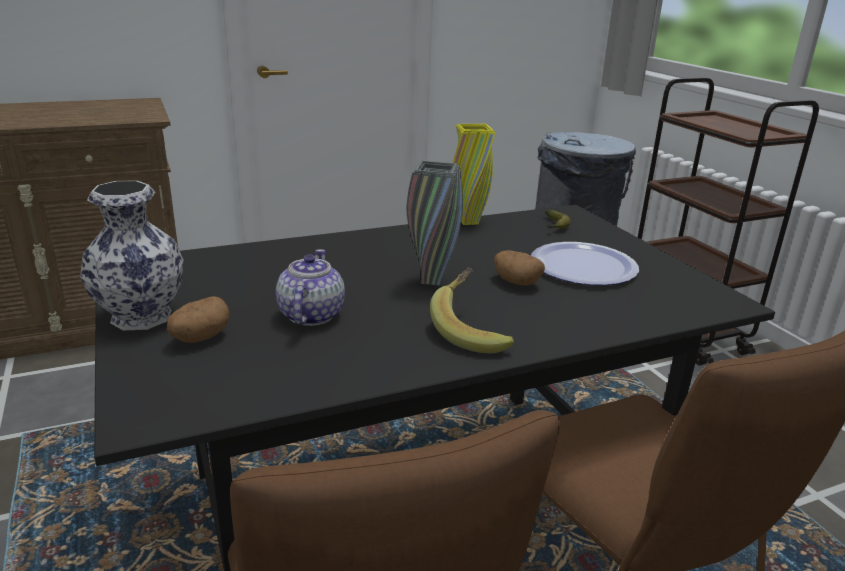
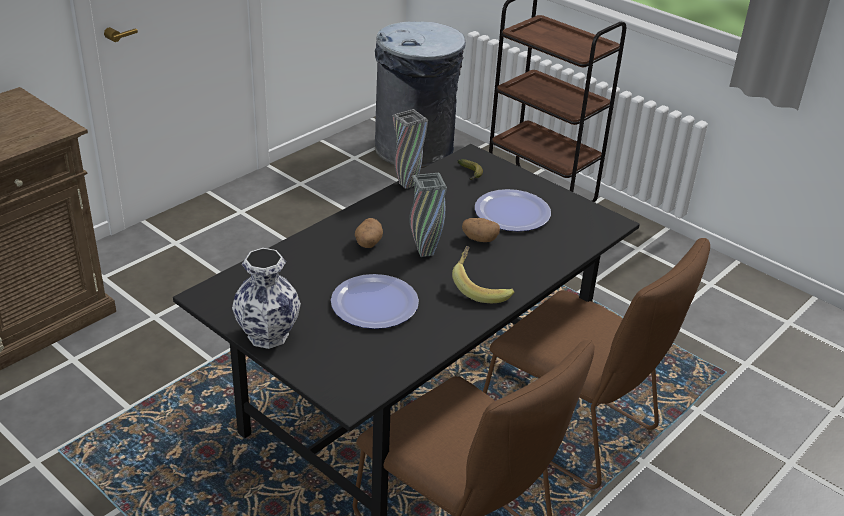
camera: 25 degrees left, 10 degrees up
potato [167,296,229,343] -> potato moved to [355,218,383,248]
teapot [276,249,345,326] -> plate [331,274,419,329]
yellow vase [453,124,495,225] -> grey vase [392,109,428,189]

